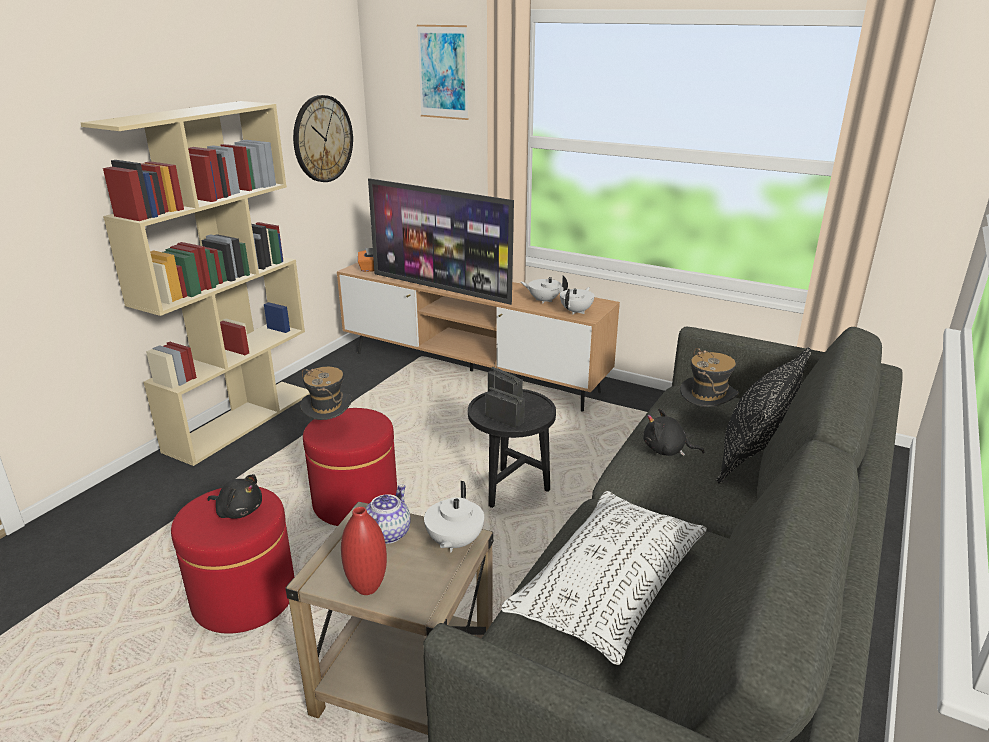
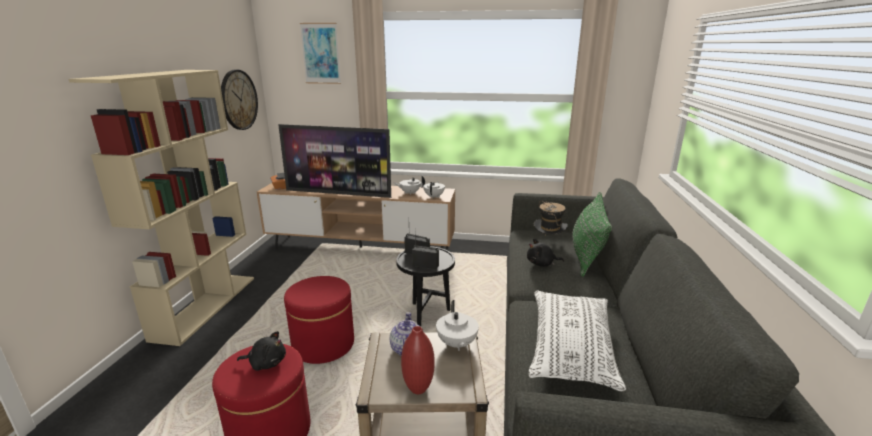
camera: 20 degrees left, 5 degrees down
hat [300,367,352,420] -> none
black pillow [716,347,811,484] -> green pillow [573,192,612,277]

